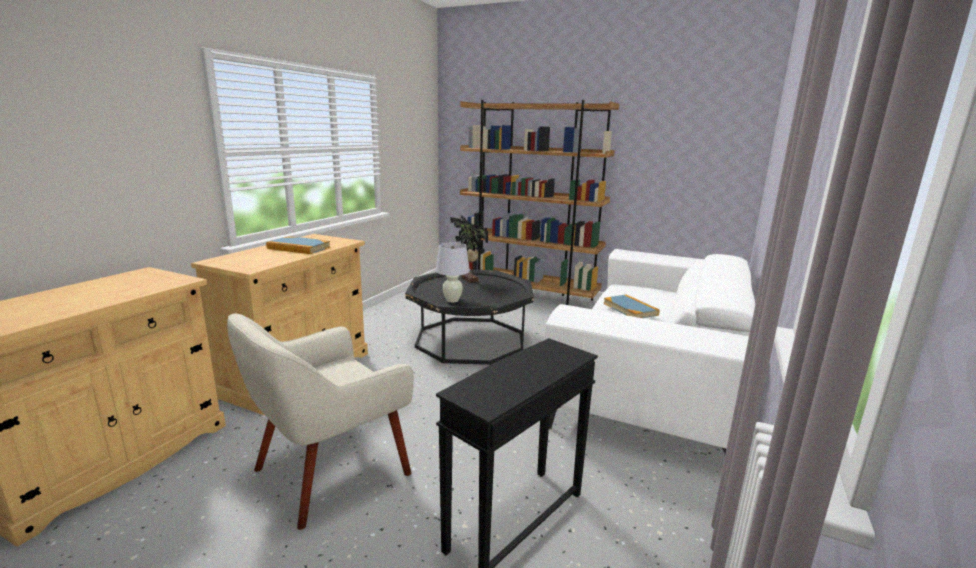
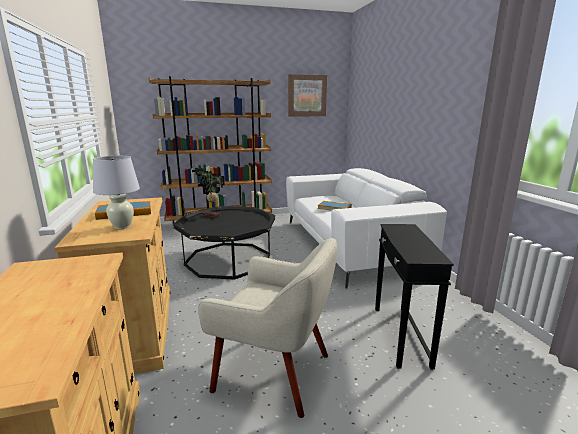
camera: 40 degrees left, 0 degrees up
beige armchair [227,314,414,530] -> beige armchair turned 75 degrees counterclockwise [198,238,337,418]
white table lamp [435,243,470,302] -> white table lamp moved to [93,156,140,229]
none -> picture [288,74,327,117]

